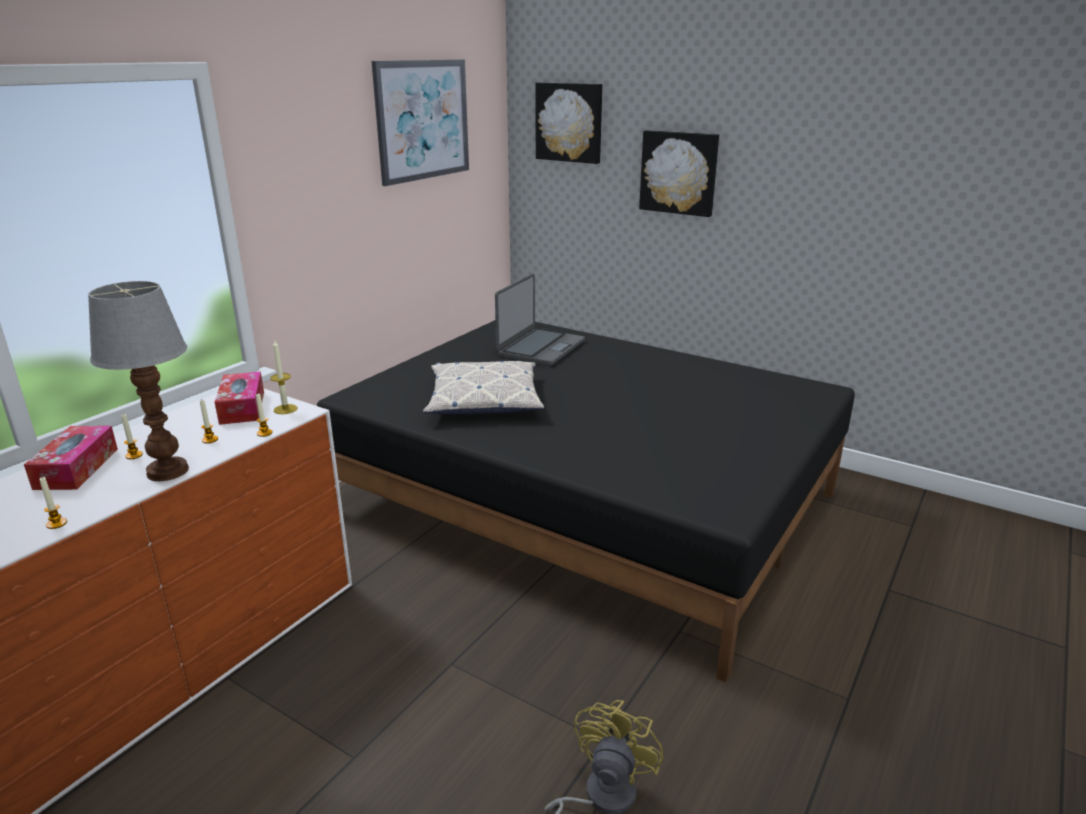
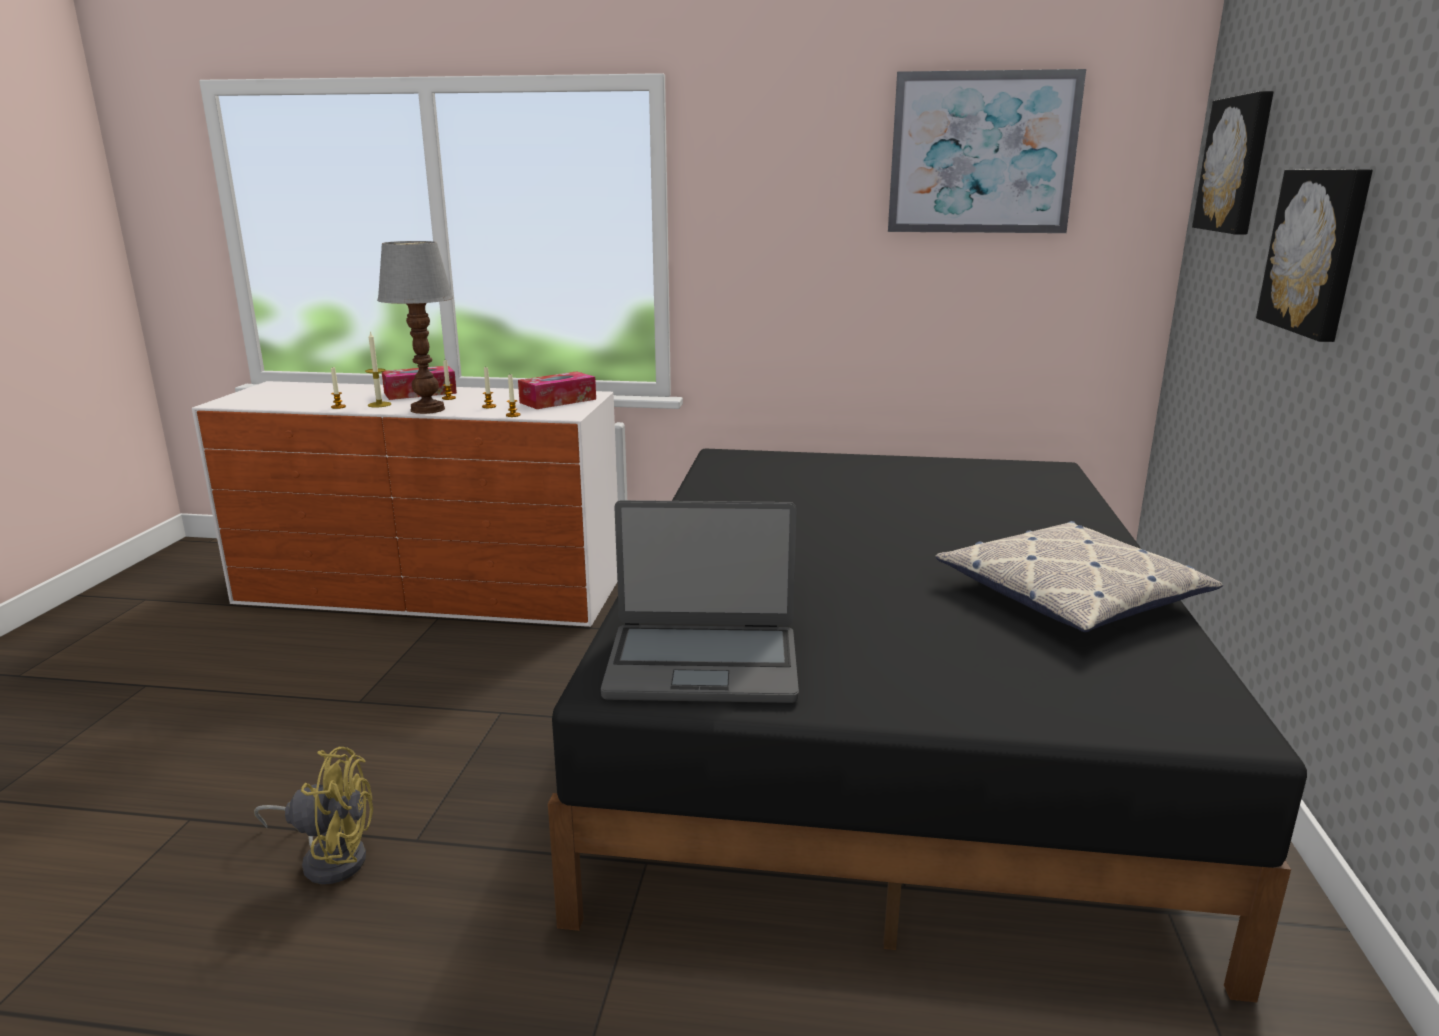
camera: 65 degrees right, 5 degrees down
candle [270,340,297,414] -> candle moved to [365,331,391,408]
pillow [423,361,544,414] -> pillow moved to [935,521,1223,632]
laptop [495,273,585,366] -> laptop moved to [601,500,799,703]

